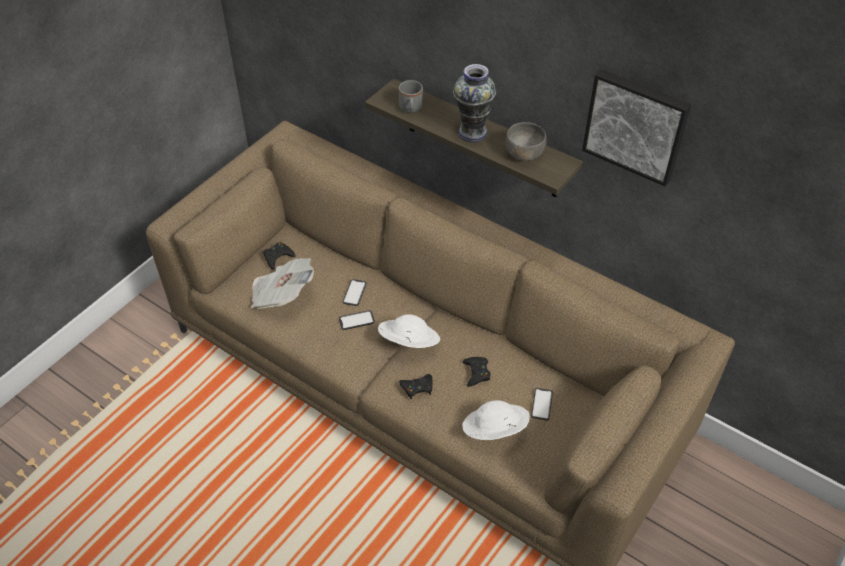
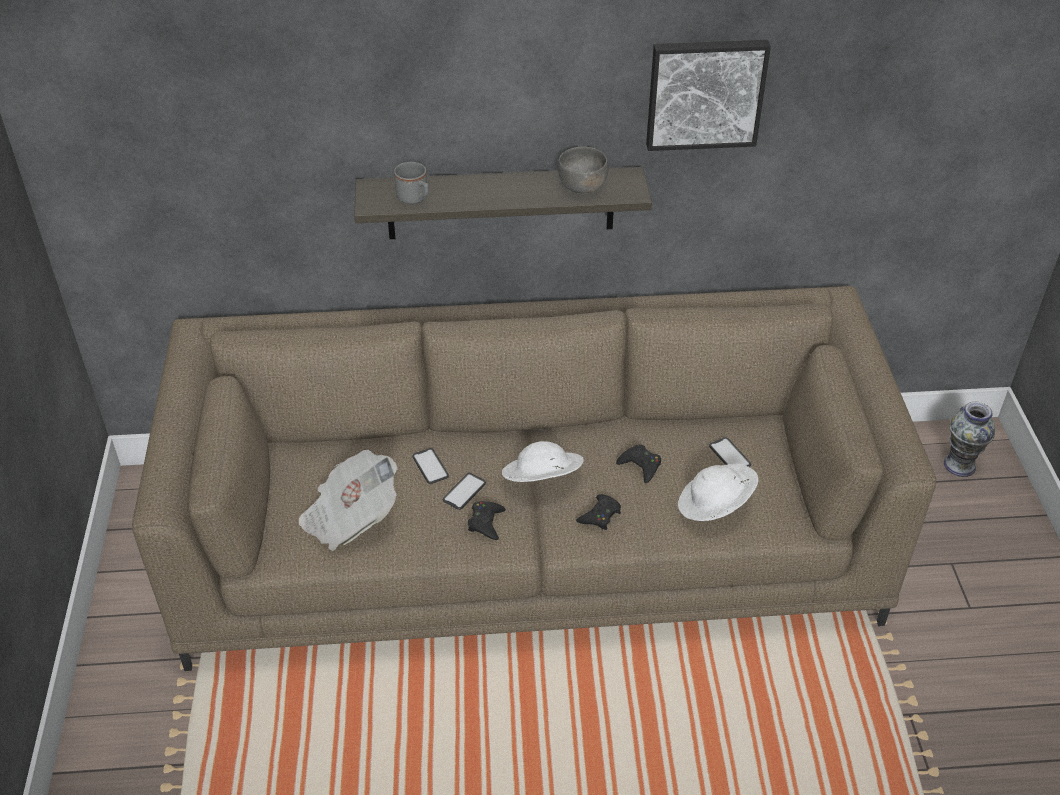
camera: 40 degrees left, 5 degrees down
black game controller [263,242,295,270] -> black game controller moved to [468,501,506,540]
vase [453,64,496,143] -> vase moved to [944,402,995,477]

